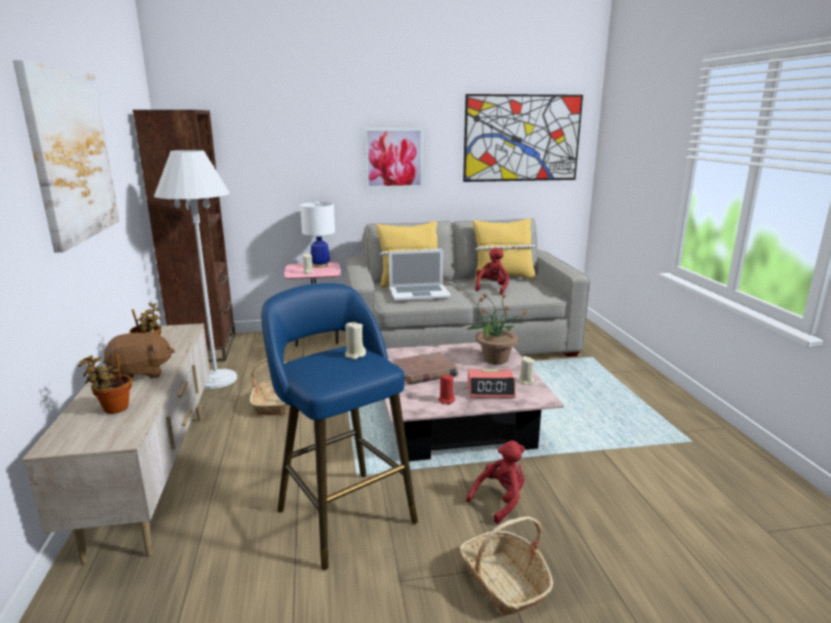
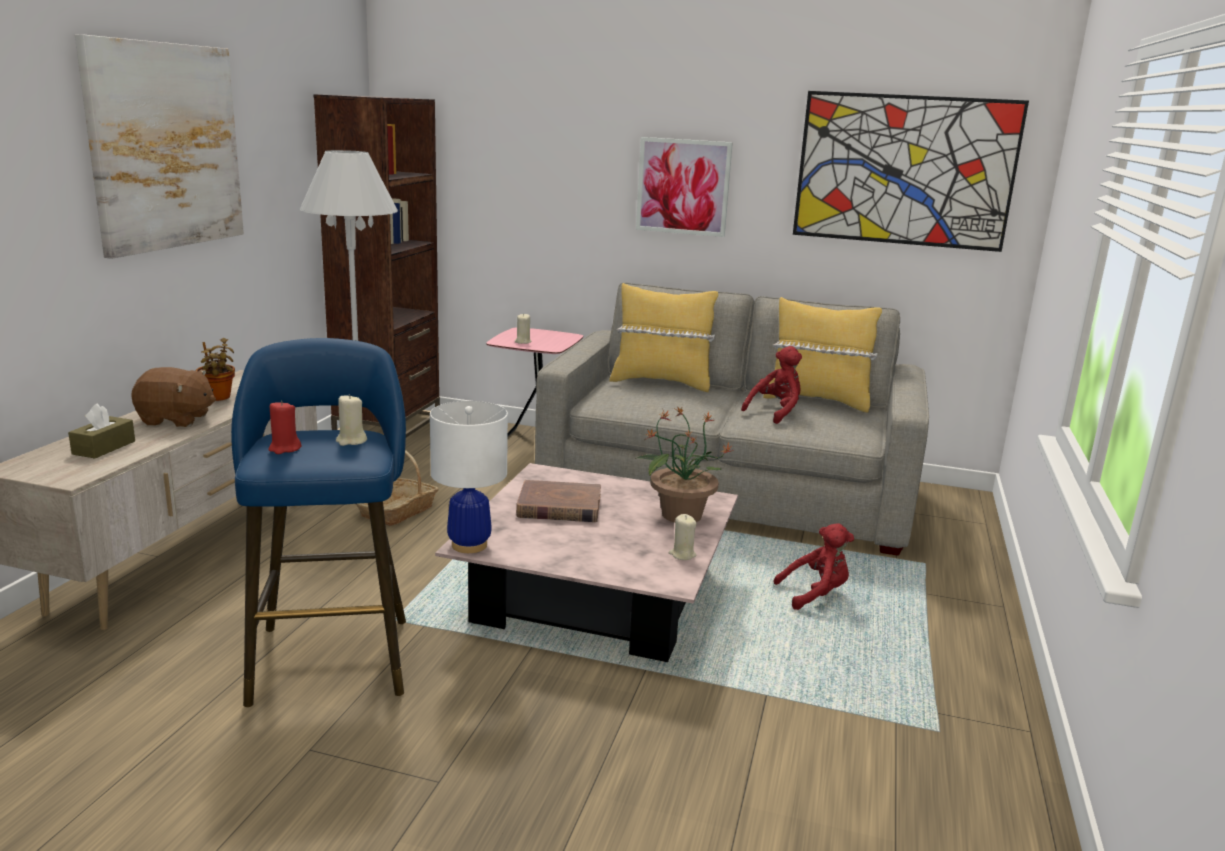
camera: 25 degrees right, 0 degrees up
potted plant [78,354,132,414] -> brown tissue box [68,403,135,458]
white table lamp [300,202,335,268] -> white table lamp moved to [430,401,508,553]
laptop [389,250,451,301] -> none
red candle [438,374,455,405] -> red candle moved to [268,401,301,454]
basket [459,516,553,615] -> none
red plush toy [466,440,525,524] -> red plush toy moved to [773,524,854,610]
alarm clock [468,369,516,398] -> none

